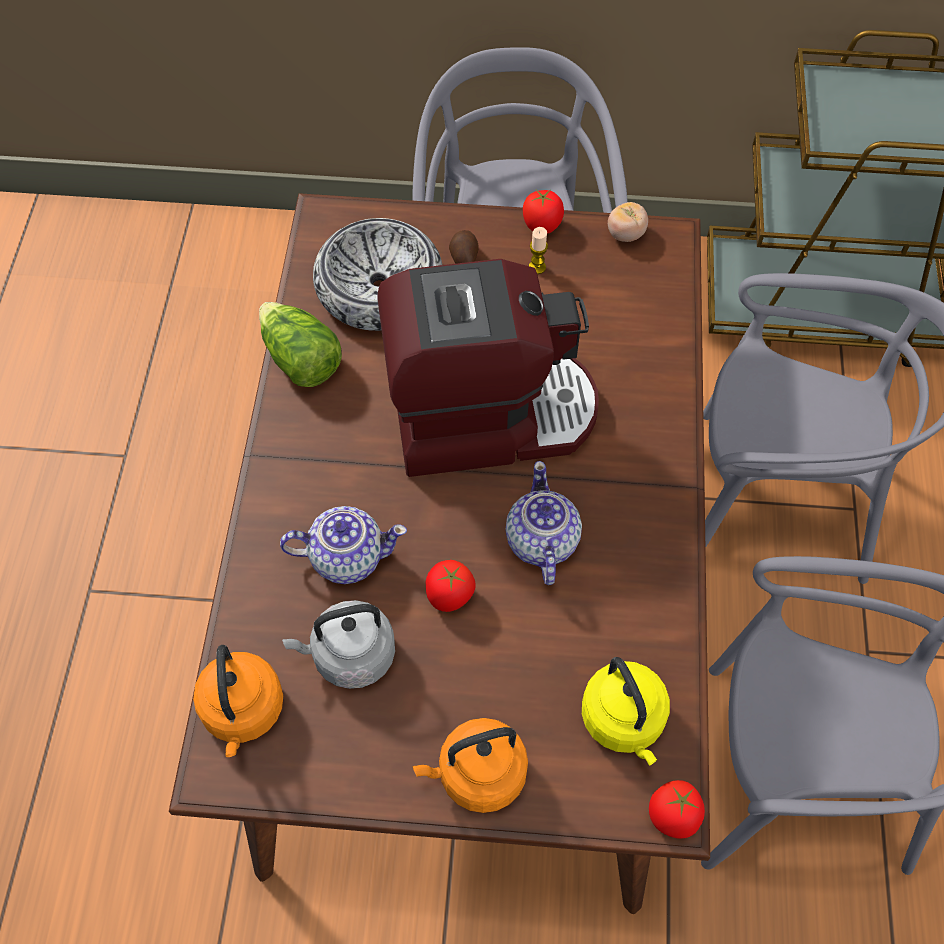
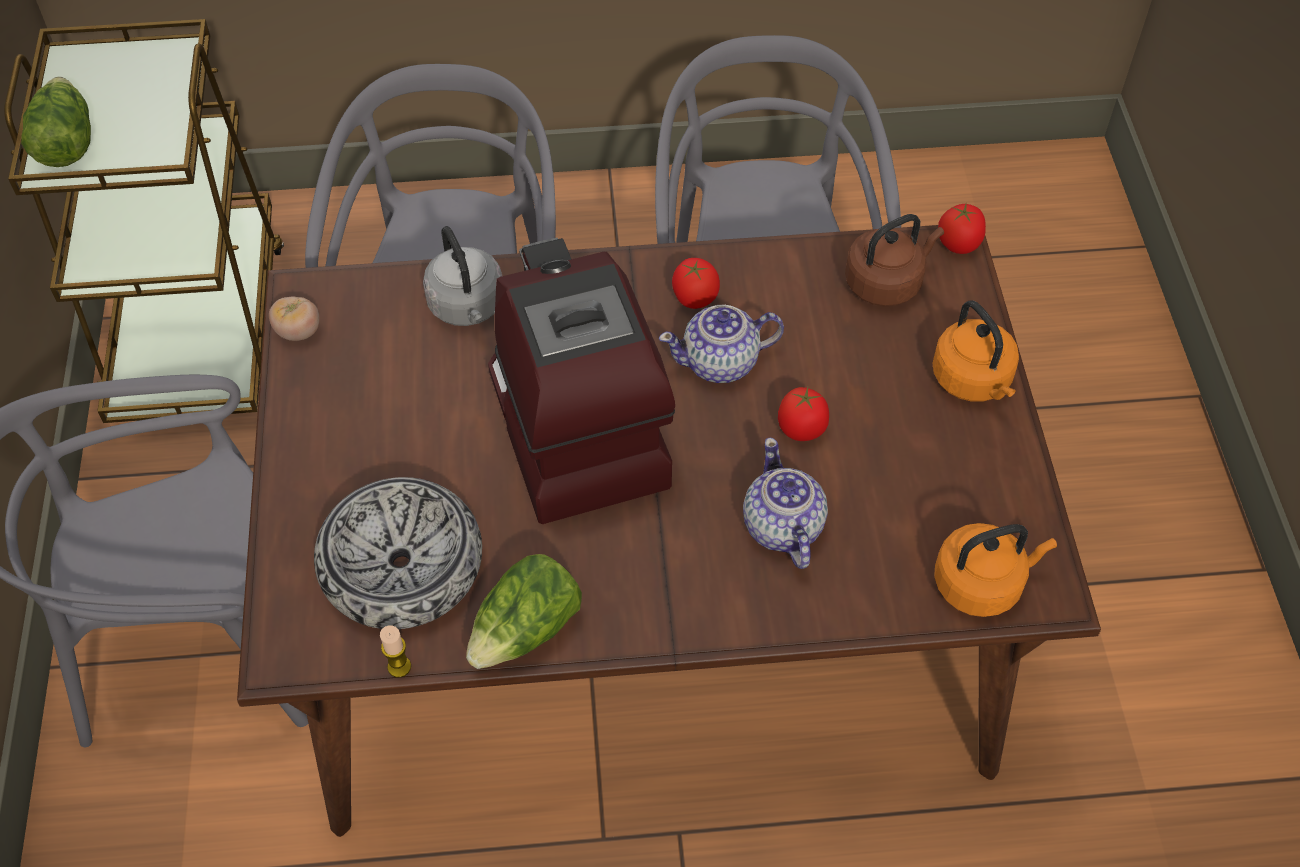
camera: 100 degrees left, 5 degrees down
grey kettle [282,600,395,689] -> grey kettle moved to [423,226,502,326]
potato [449,230,478,264] -> none
tomato [523,190,564,234] -> tomato moved to [672,258,720,309]
candle [529,227,548,274] -> candle moved to [380,625,411,678]
yellow kettle [582,657,670,766] -> brown kettle [845,214,944,306]
none -> lettuce [21,77,91,167]

